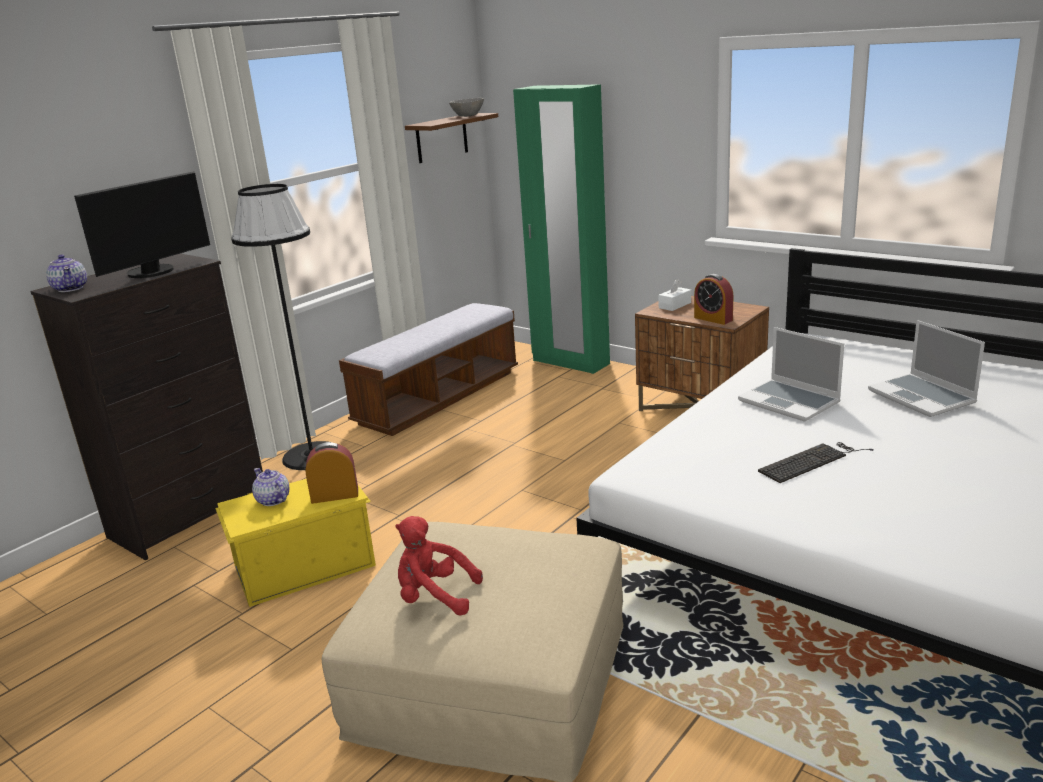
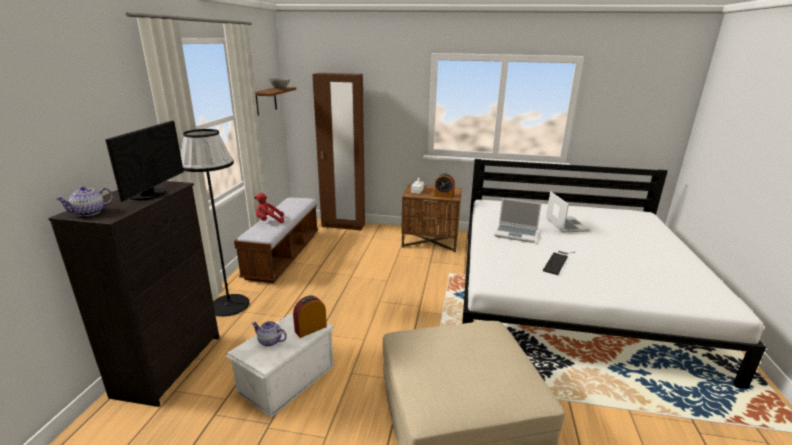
camera: 30 degrees left, 0 degrees up
teapot [46,254,87,292] -> teapot turned 105 degrees clockwise [55,186,113,216]
yellow storage box [215,479,376,607] -> white storage box [225,312,334,418]
red plush toy [395,516,483,616] -> red plush toy moved to [254,193,284,223]
green wardrobe [513,84,610,374] -> brown wardrobe [312,73,365,231]
laptop [868,320,985,417] -> laptop turned 135 degrees counterclockwise [546,191,590,233]

